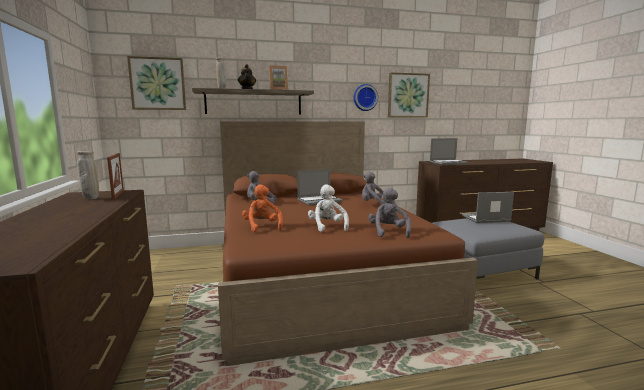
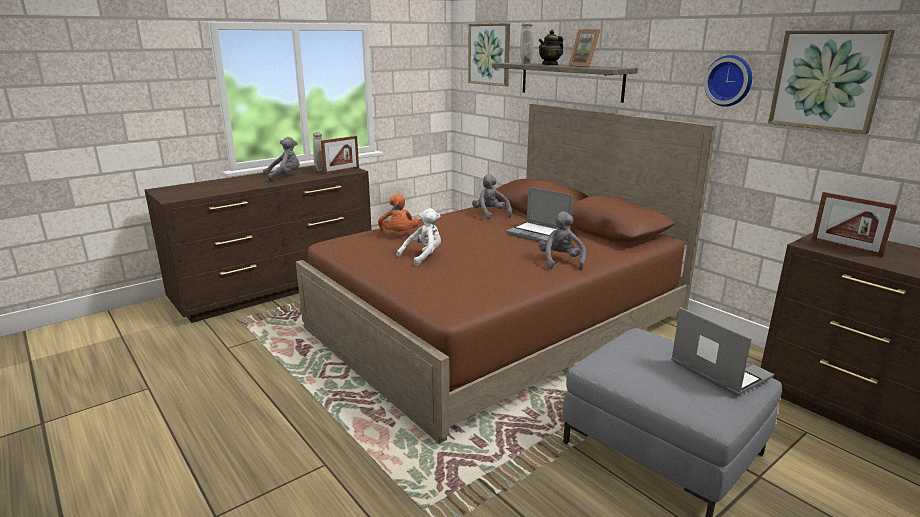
camera: 65 degrees right, 10 degrees up
orange plush toy [242,184,283,232] -> orange plush toy turned 120 degrees clockwise [378,194,419,232]
grey plush toy [368,188,411,238] -> grey plush toy moved to [263,137,300,181]
laptop [430,138,469,165] -> picture frame [811,192,898,257]

